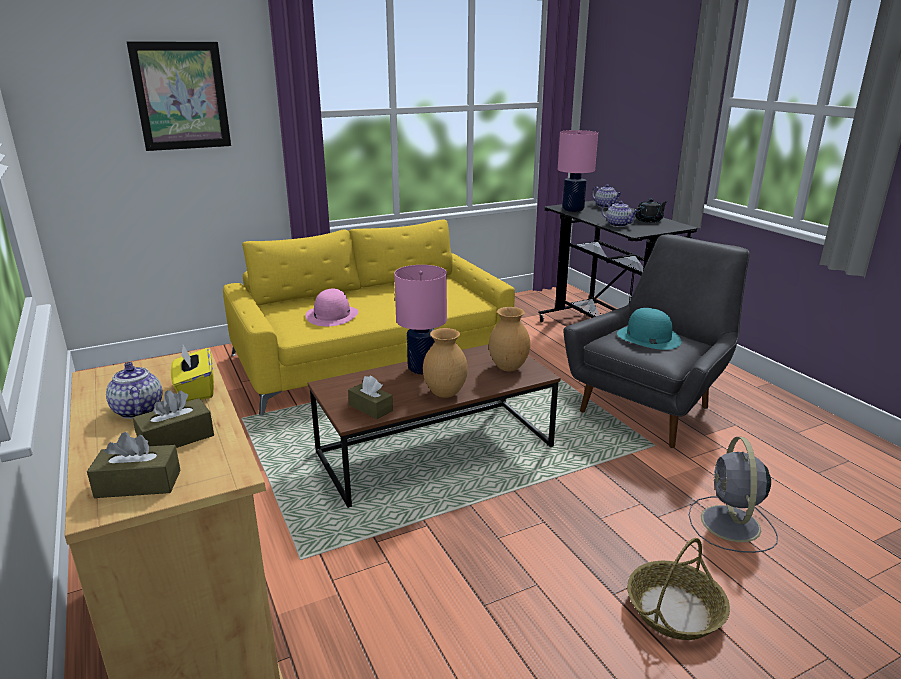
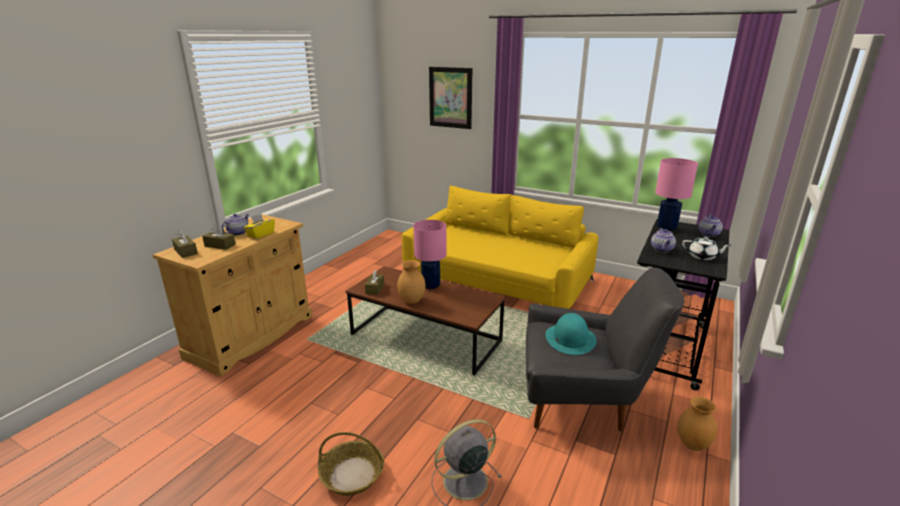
camera: 55 degrees right, 0 degrees up
pink hat [305,289,359,326] -> none
brown vase [489,307,530,371] -> brown vase moved to [677,396,717,451]
black teapot [634,199,668,223] -> white teapot [682,237,731,260]

